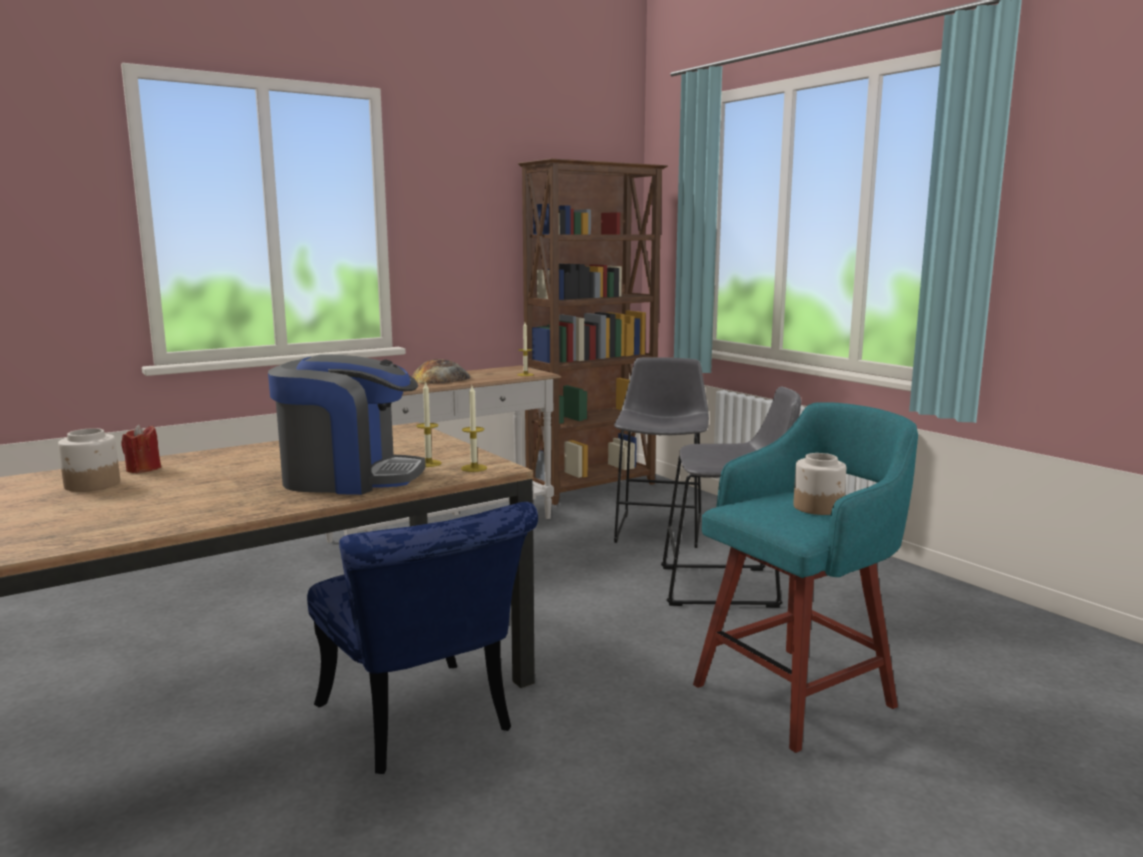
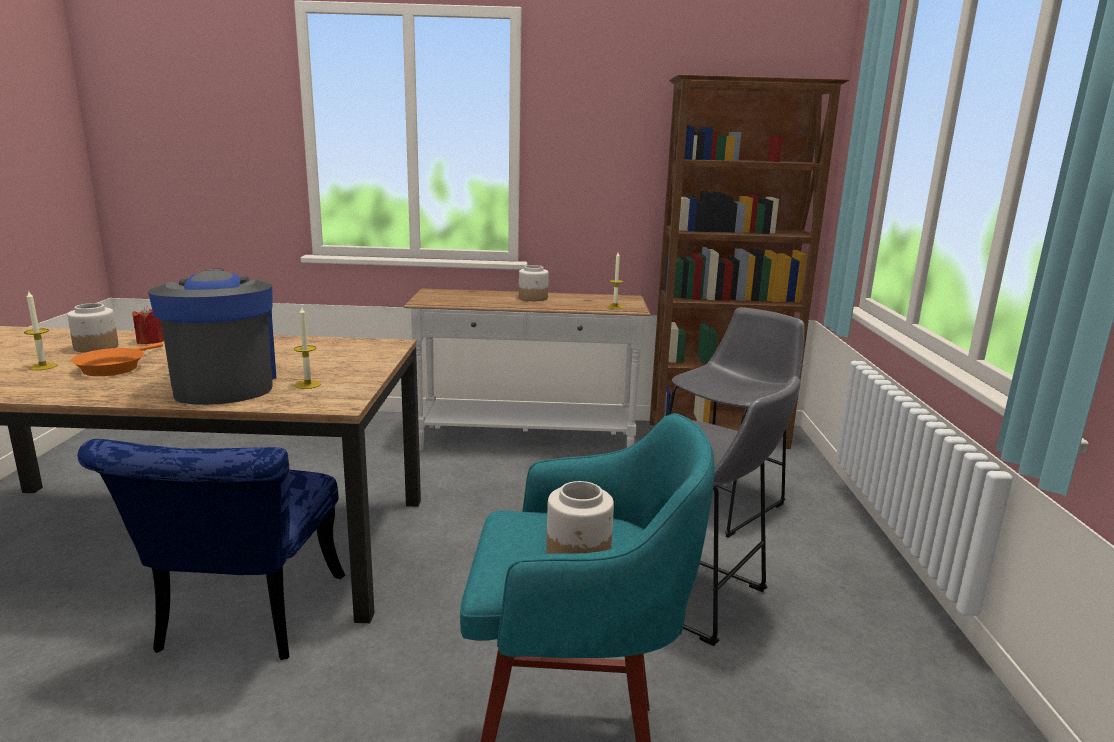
camera: 35 degrees right, 5 degrees up
coffee machine [268,354,426,495] -> coffee machine turned 150 degrees counterclockwise [148,269,276,405]
bread [412,359,470,384] -> jar [519,265,549,301]
candle [461,386,487,472] -> candle moved to [24,290,57,370]
none -> orange frying pan [71,343,163,376]

